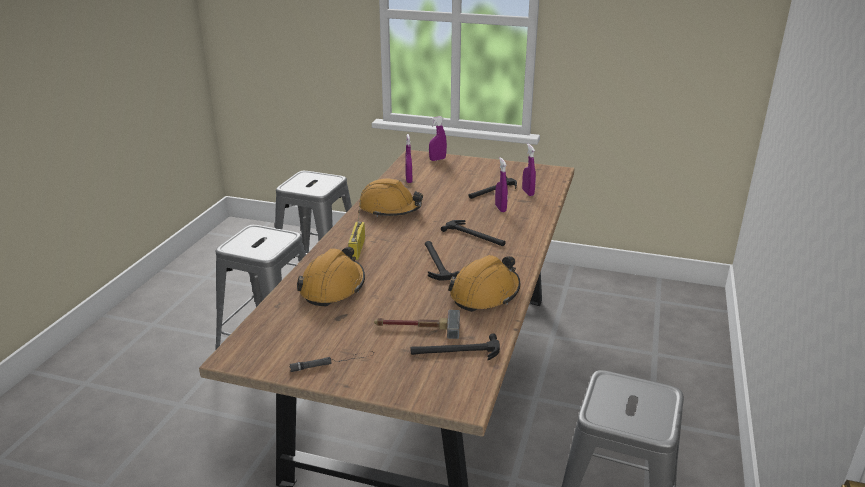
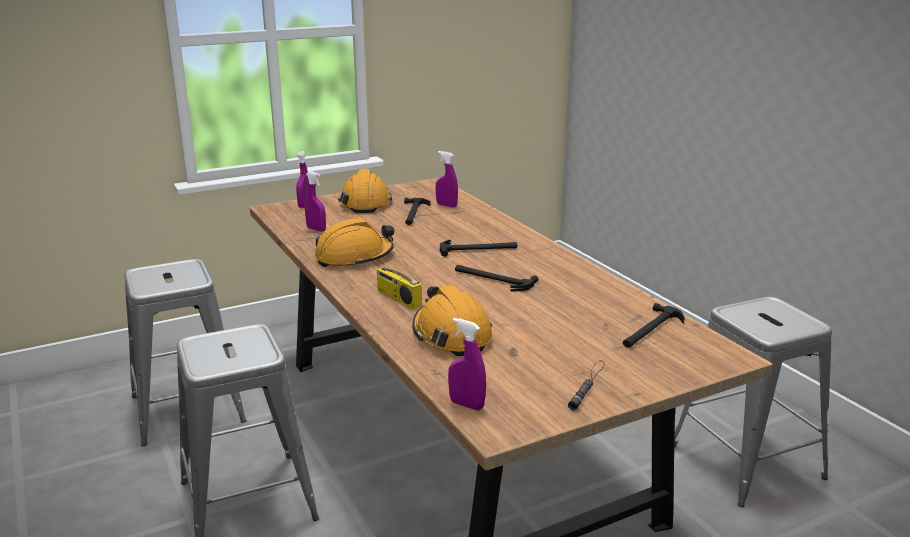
camera: 45 degrees left, 5 degrees down
hammer [374,310,460,339] -> none
orange hard hat [448,255,521,312] -> orange hard hat moved to [338,169,392,213]
purple spray bottle [495,157,508,212] -> purple spray bottle moved to [448,318,486,410]

